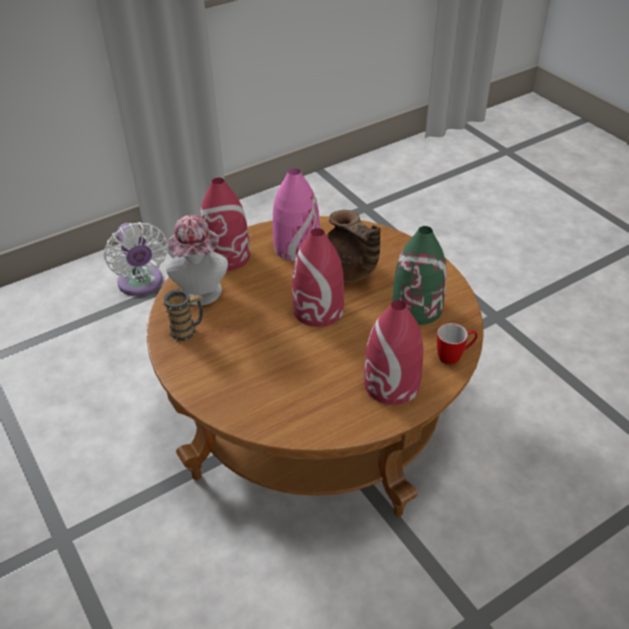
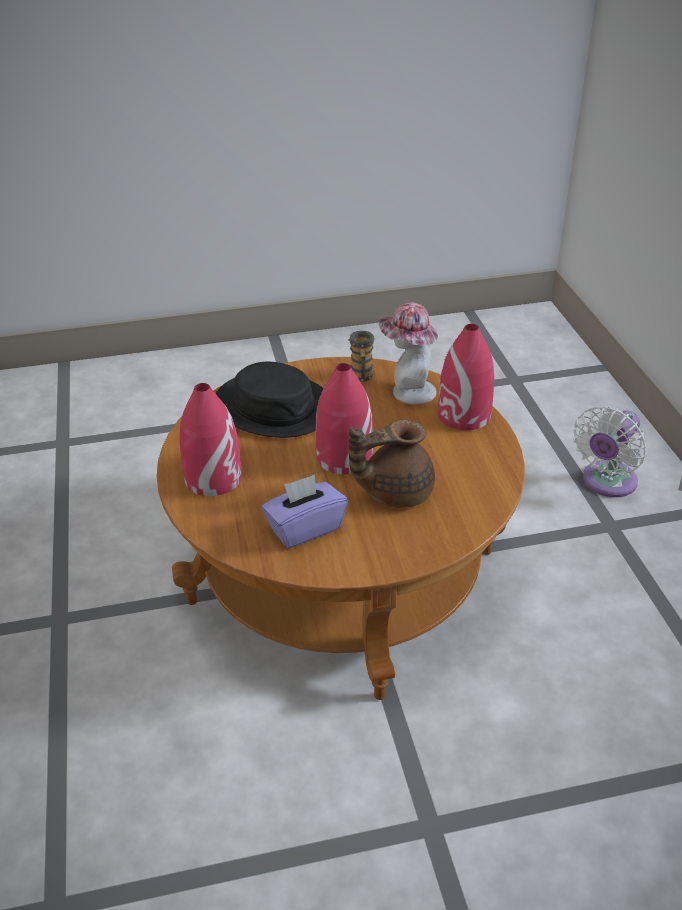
camera: 110 degrees right, 5 degrees down
white fan [104,222,168,296] -> white fan turned 45 degrees counterclockwise [573,406,647,497]
pink vase [273,168,320,261] -> none
green vase [392,226,447,325] -> purple tissue box [261,474,348,549]
mug [437,323,478,365] -> none
none -> black hat [216,362,323,438]

